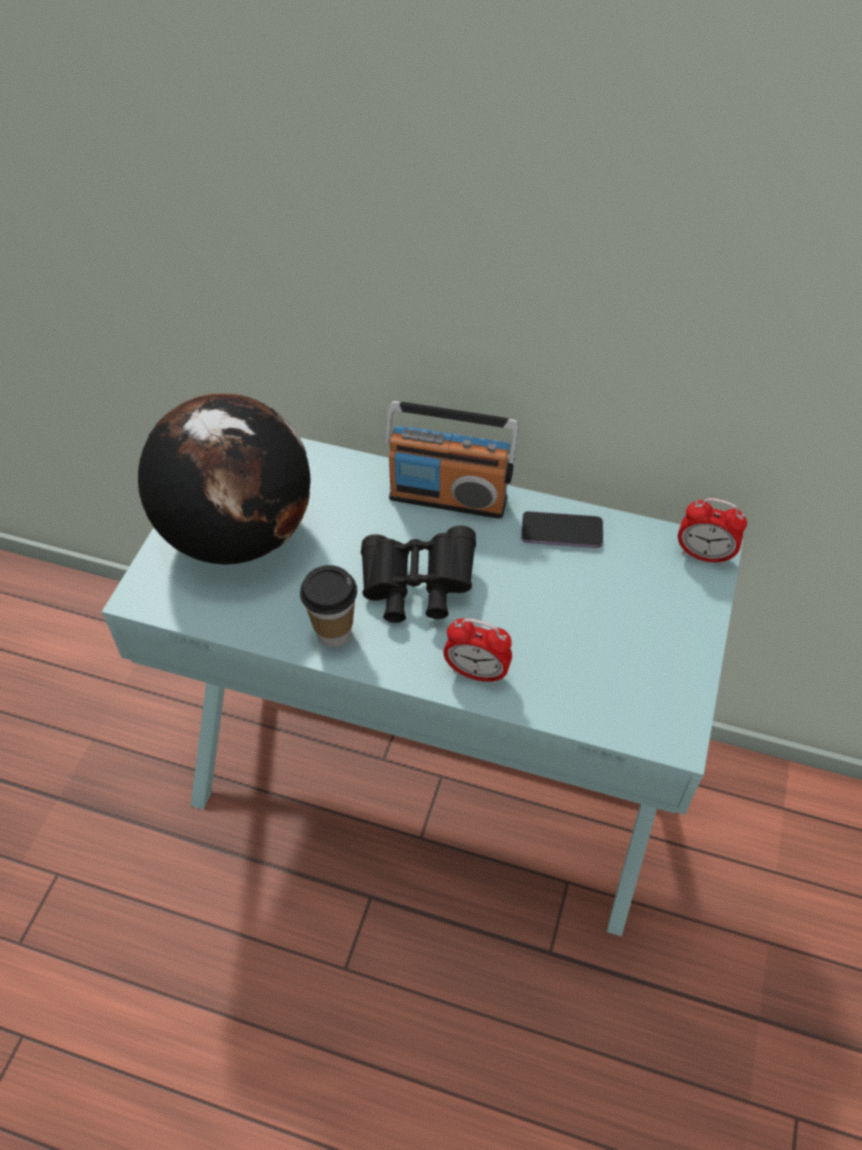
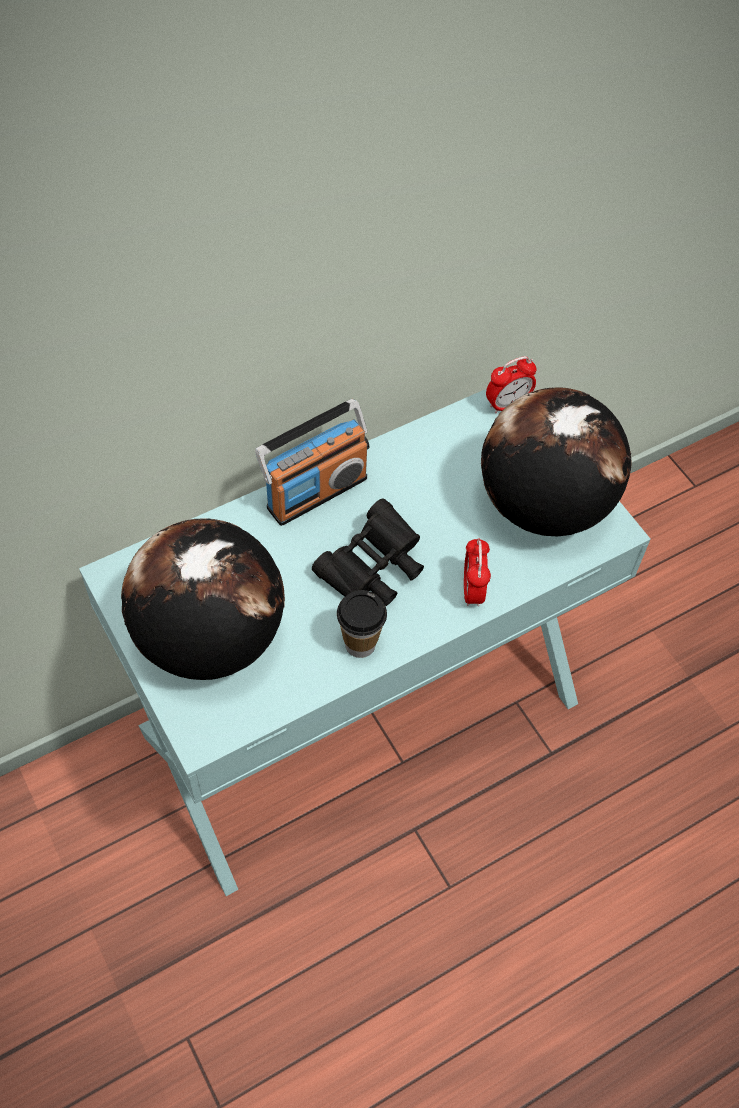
camera: 50 degrees left, 5 degrees up
alarm clock [444,618,512,684] -> alarm clock turned 120 degrees clockwise [464,538,491,606]
phone [521,511,603,548] -> none
none -> globe [481,387,632,536]

